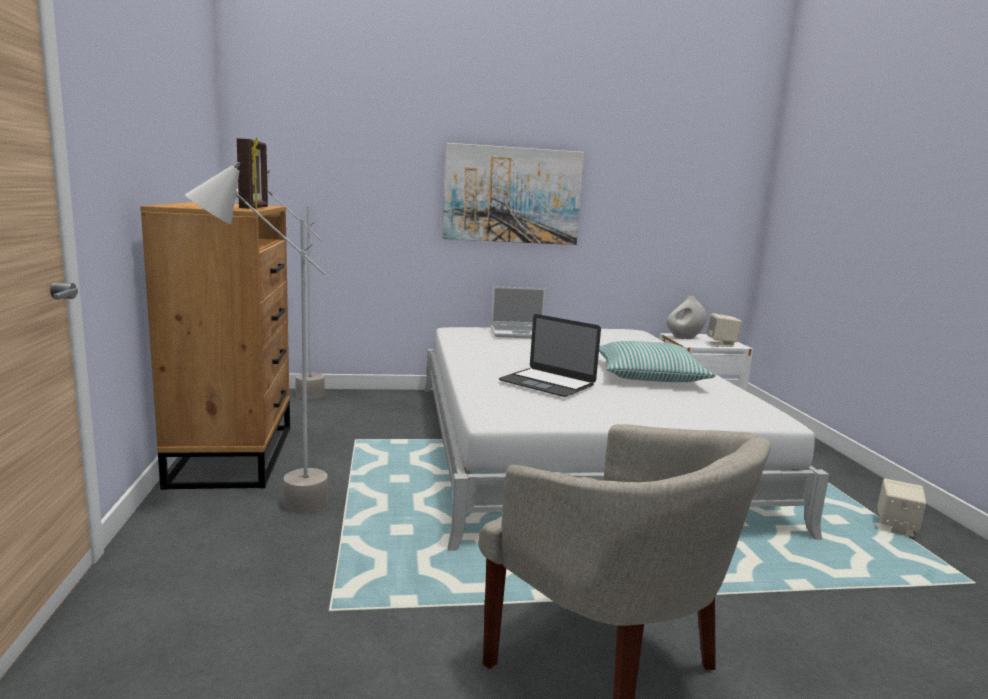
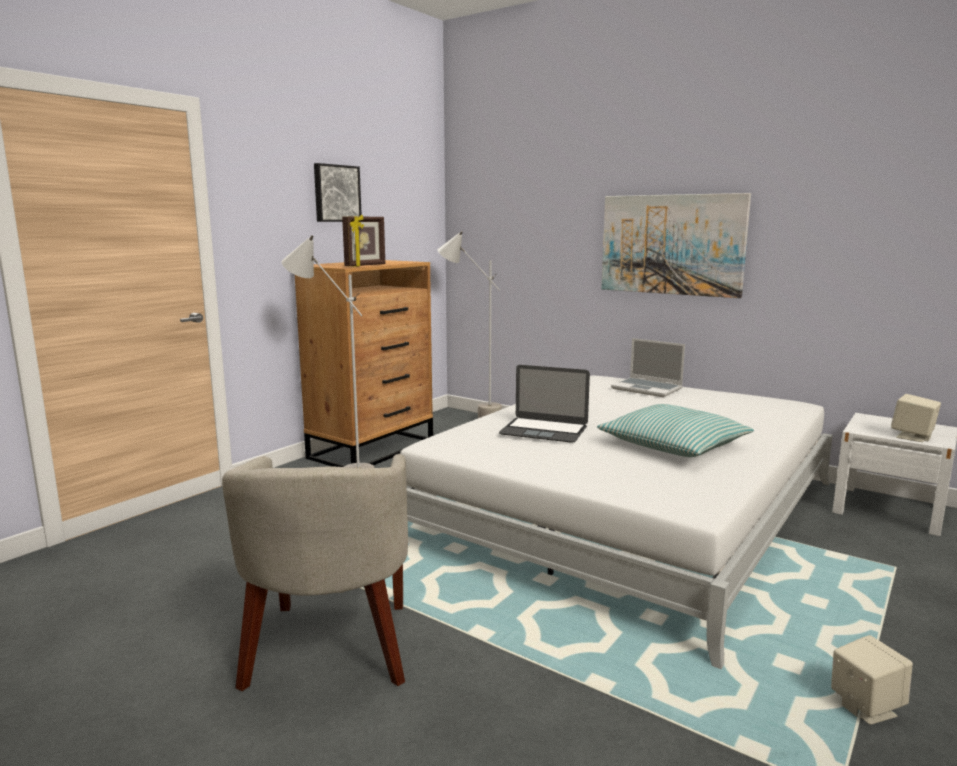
camera: 45 degrees right, 0 degrees up
laptop [499,314,601,397] -> laptop turned 60 degrees counterclockwise [499,365,590,443]
white vase [667,296,706,339] -> none
none -> picture [314,163,361,222]

